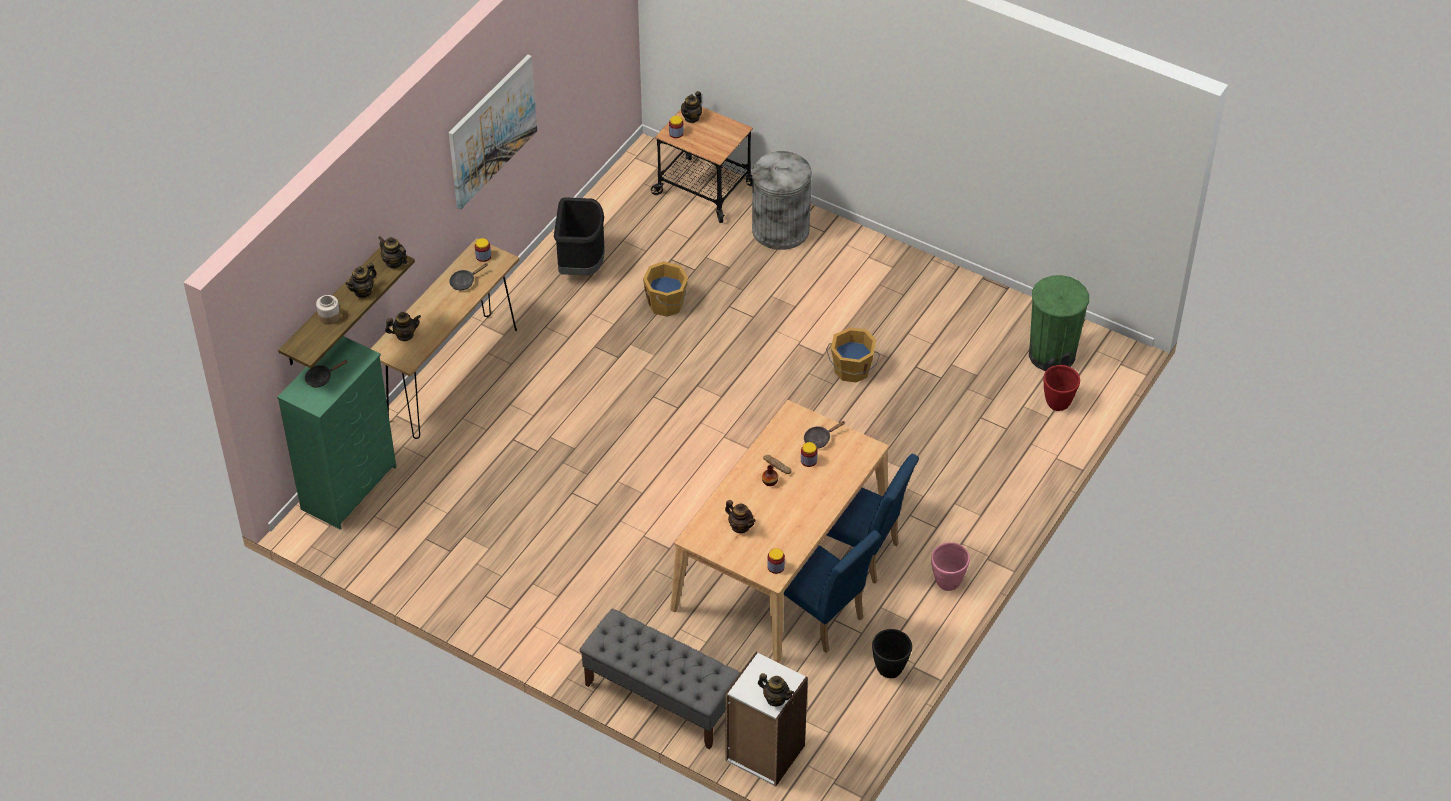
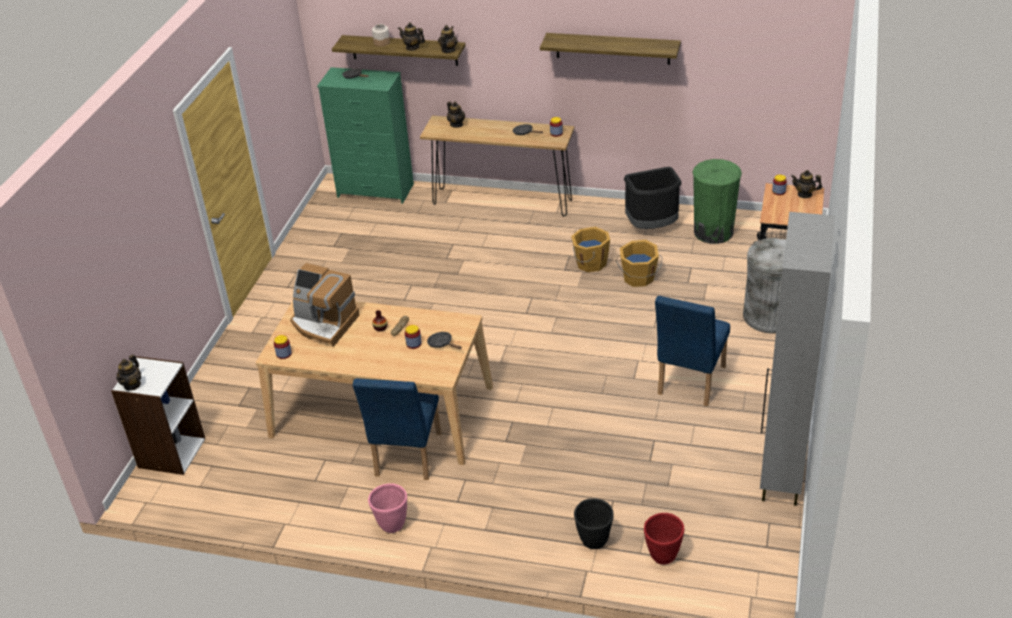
camera: 75 degrees right, 10 degrees down
picture [449,54,537,210] -> shelf [540,33,681,65]
grey bench [580,609,741,749] -> none
teapot [725,500,756,533] -> coffee machine [290,263,360,347]
blue chair [784,530,881,653] -> blue chair moved to [655,296,730,406]
orange bucket [826,328,880,382] -> orange bucket moved to [571,227,610,272]
black planter [872,629,912,678] -> black planter moved to [574,498,614,549]
green trash can [1029,275,1089,371] -> green trash can moved to [693,159,742,244]
none -> grey cabinet [760,212,835,506]

